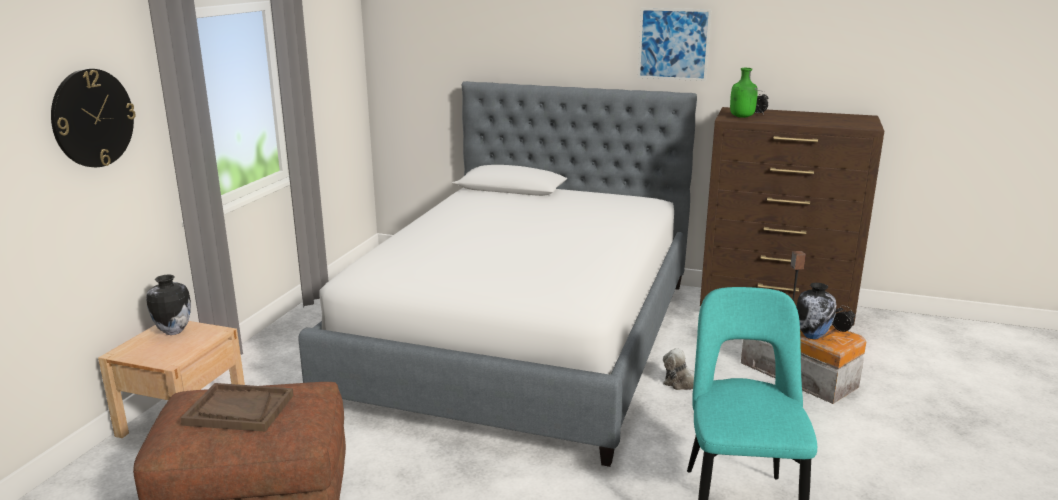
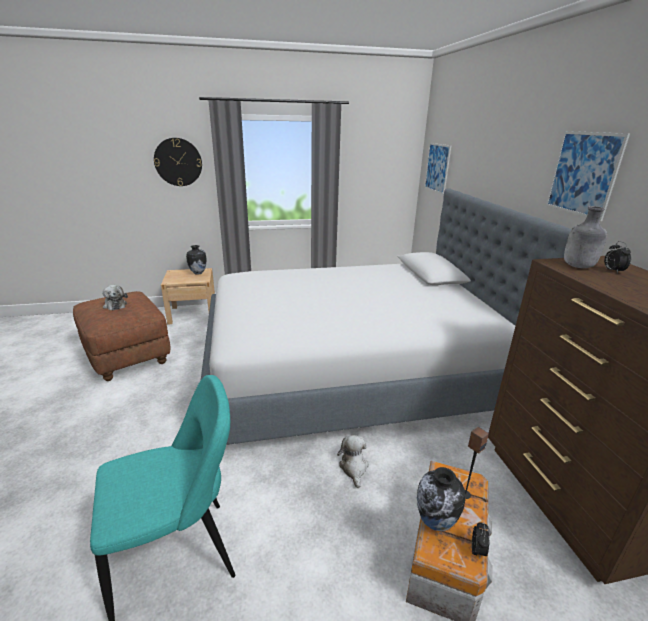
camera: 60 degrees right, 5 degrees up
brown tray [180,383,294,432] -> plush toy [102,285,128,310]
green bottle [730,68,758,118] -> grey bottle [564,206,607,268]
none -> picture [424,143,451,195]

